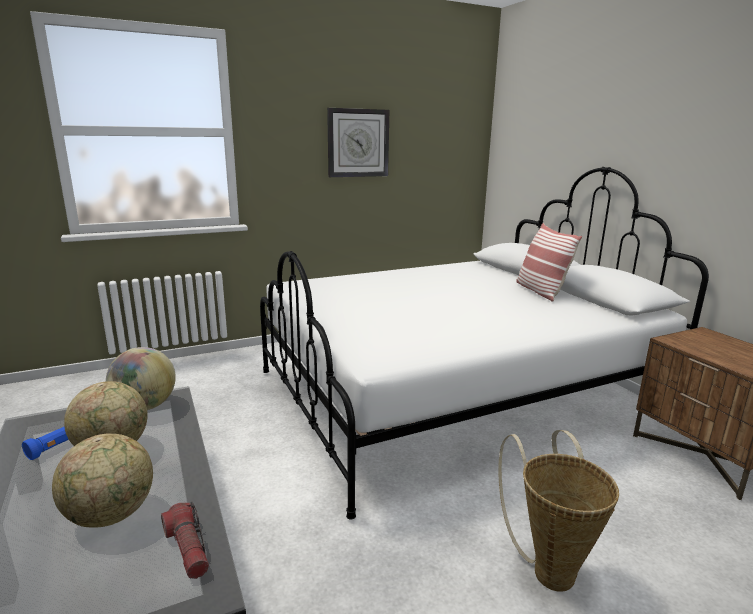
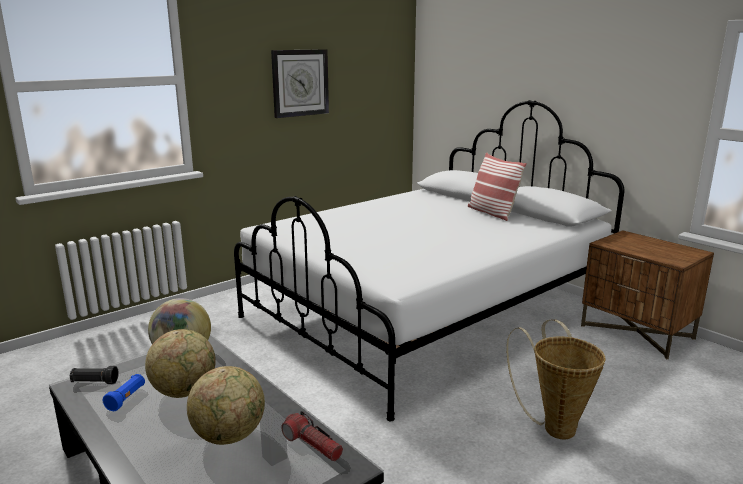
camera: 15 degrees left, 0 degrees up
none -> black flashlight [70,366,119,384]

